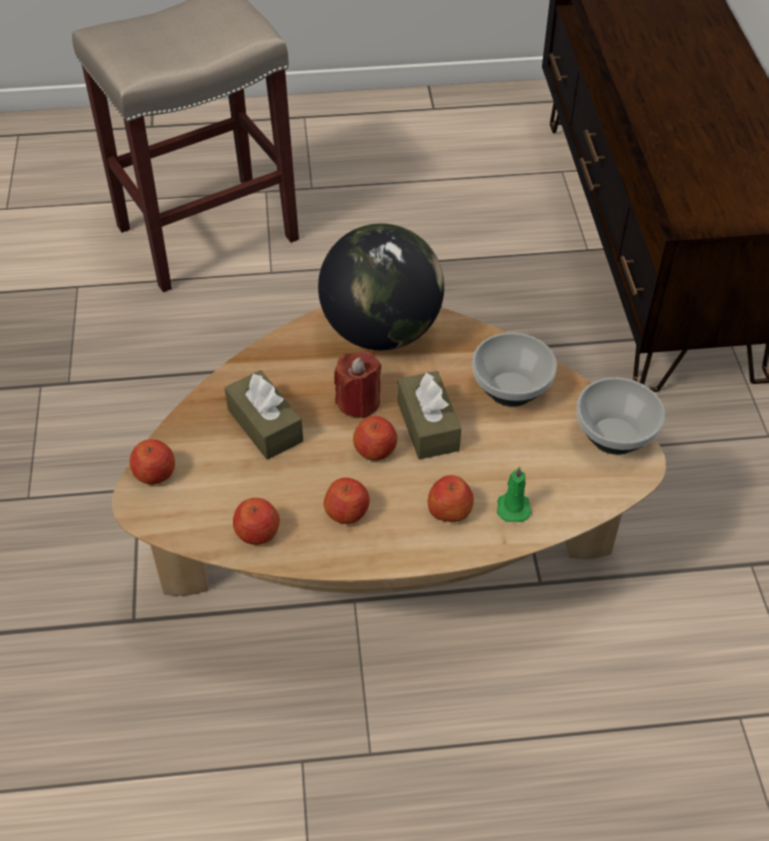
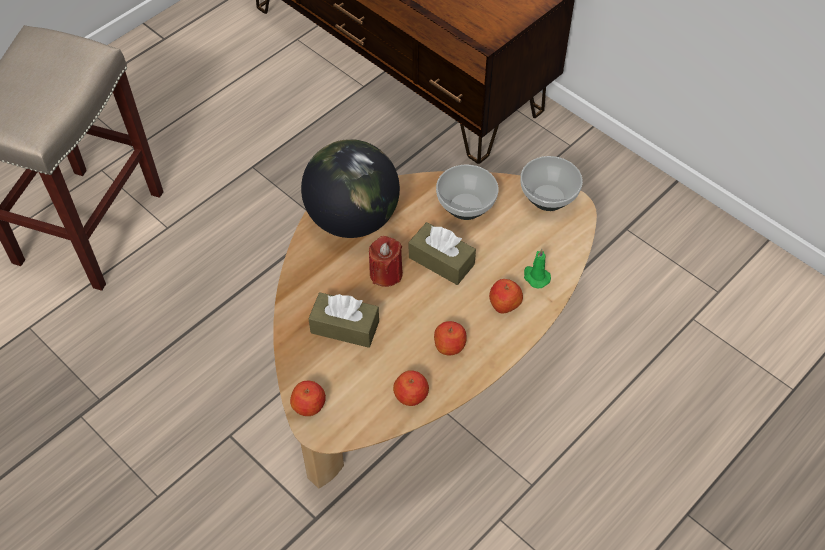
camera: 40 degrees left, 5 degrees up
apple [353,416,397,461] -> none

